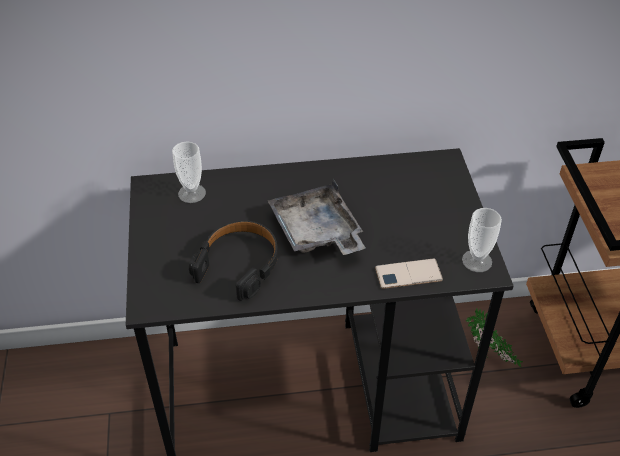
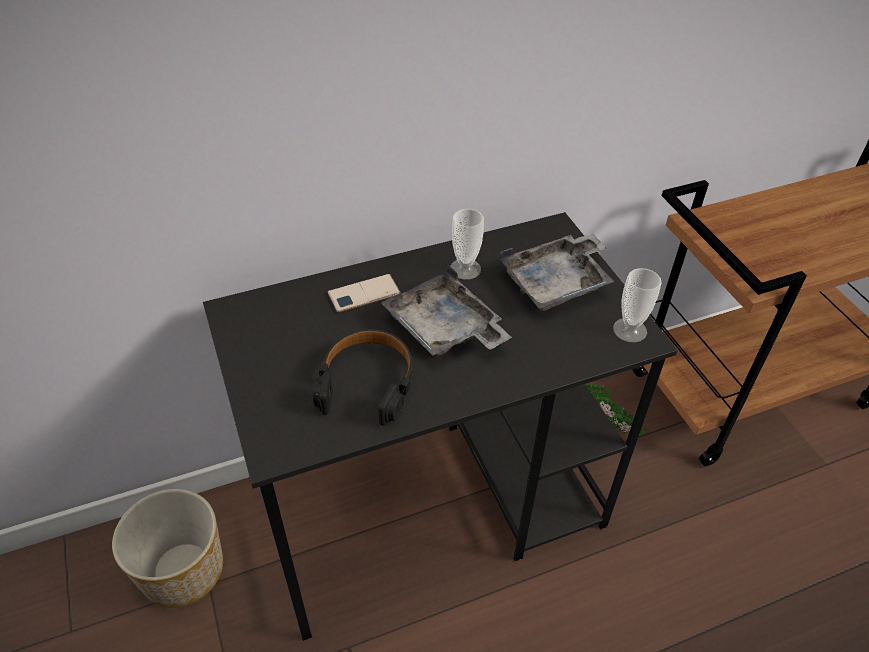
camera: 15 degrees left, 0 degrees up
cup [172,142,206,203] -> cup moved to [450,209,484,280]
phone [375,258,443,289] -> phone moved to [327,274,401,312]
none -> planter [112,489,223,608]
none -> grey tray [500,233,614,311]

